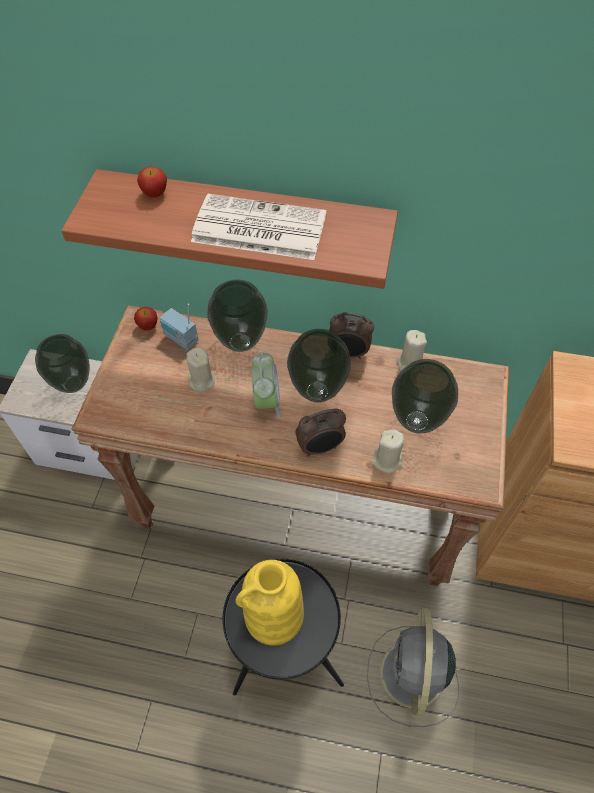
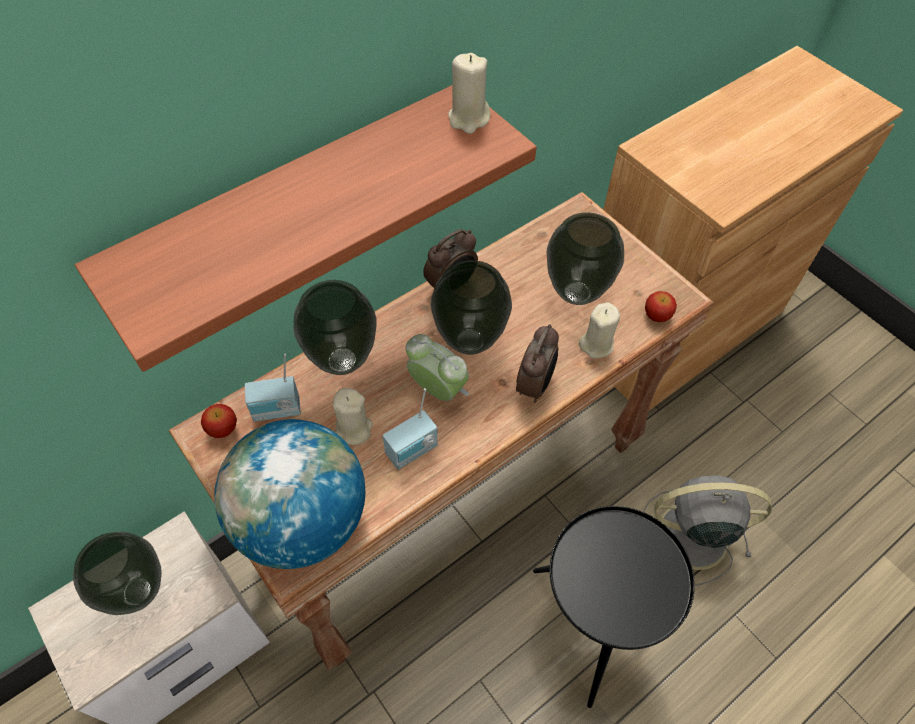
camera: 50 degrees left, 0 degrees up
apple [137,167,167,197] -> apple moved to [645,291,677,322]
newspaper [191,194,326,260] -> none
yellow vase [236,560,304,645] -> none
grey fan [367,608,459,727] -> grey fan turned 135 degrees clockwise [643,475,772,586]
beige candle [396,330,427,371] -> beige candle moved to [448,53,491,134]
none -> globe [214,419,365,569]
none -> radio [383,388,438,470]

